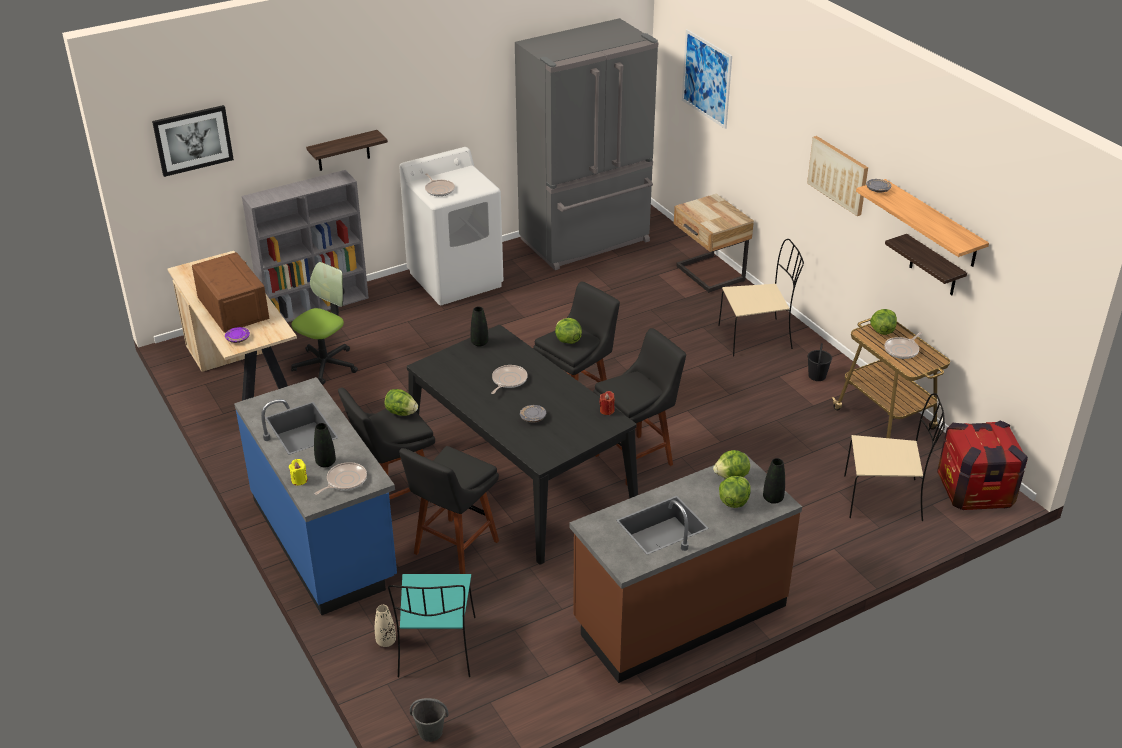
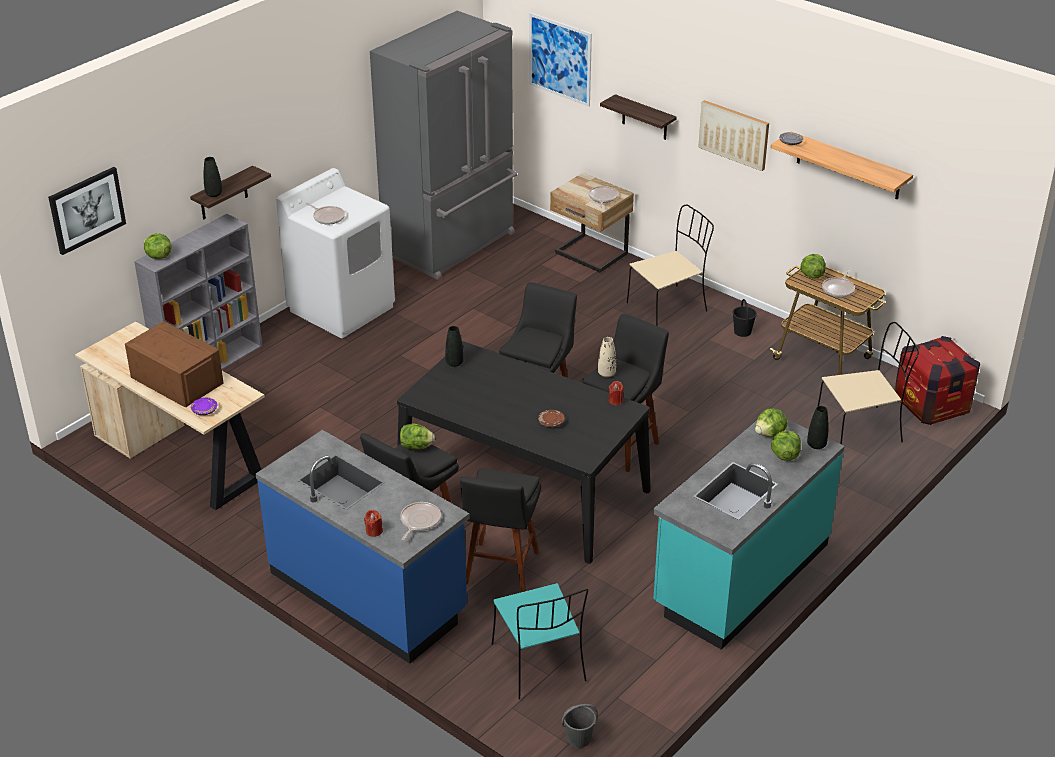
camera: 20 degrees left, 0 degrees up
yellow candle [289,459,308,486] -> red candle [364,510,383,537]
office chair [291,262,358,385] -> none
black vase [314,423,336,467] -> black vase moved to [204,157,222,197]
beige vase [375,605,396,647] -> beige vase moved to [598,337,616,377]
frying pan [491,365,528,394] -> frying pan moved to [589,186,618,208]
grey plate [520,405,546,423] -> brown plate [538,410,565,427]
lettuce [555,318,582,344] -> lettuce moved to [144,233,171,259]
brown counter [569,453,802,683] -> turquoise counter [653,419,845,650]
shelf [885,234,967,295] -> shelf moved to [600,94,677,140]

